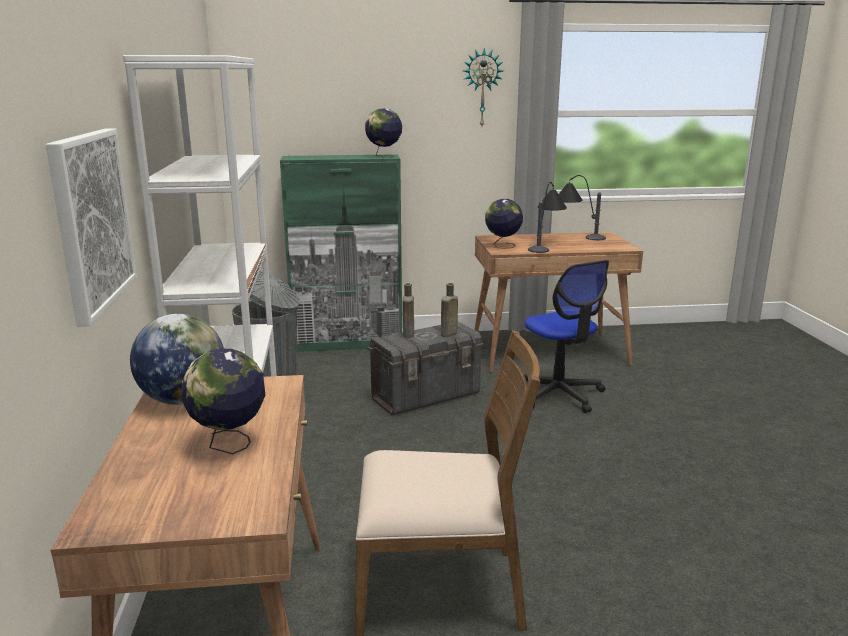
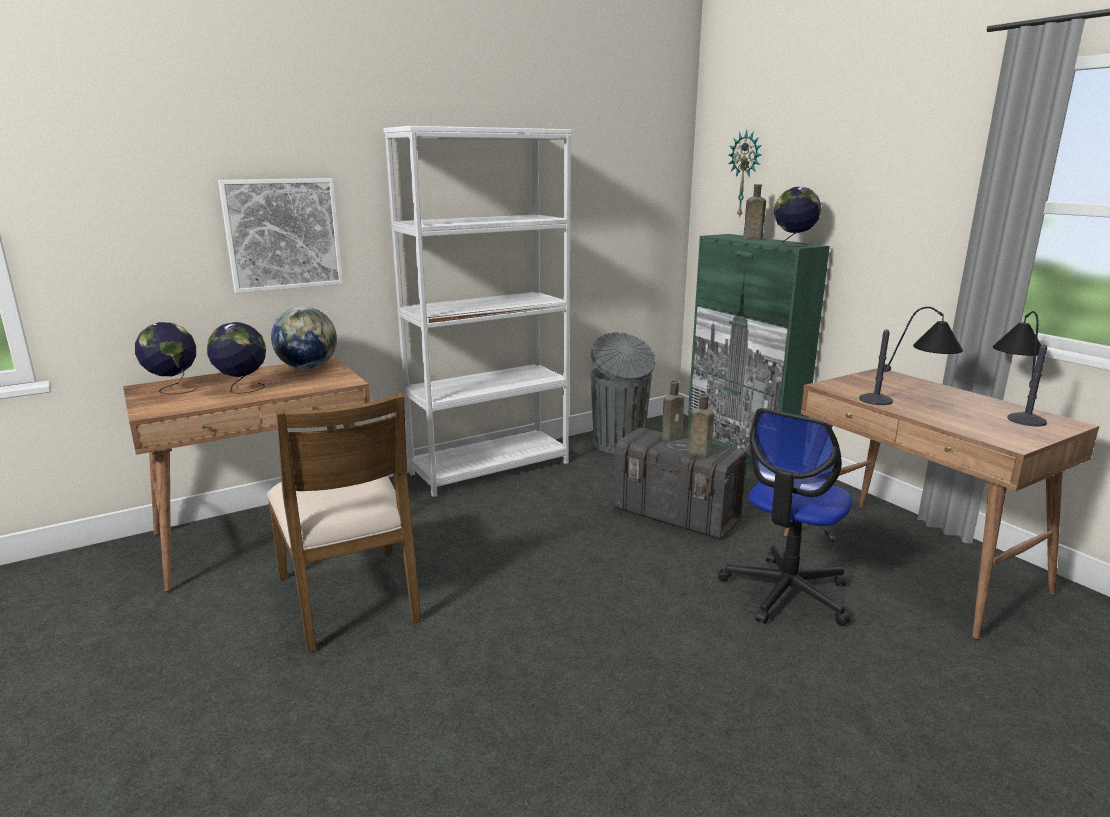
camera: 65 degrees right, 0 degrees up
wall clock [463,48,504,126] -> wall clock moved to [728,130,762,219]
globe [485,199,523,249] -> globe moved to [135,322,198,394]
none -> brown bottle [743,184,766,240]

